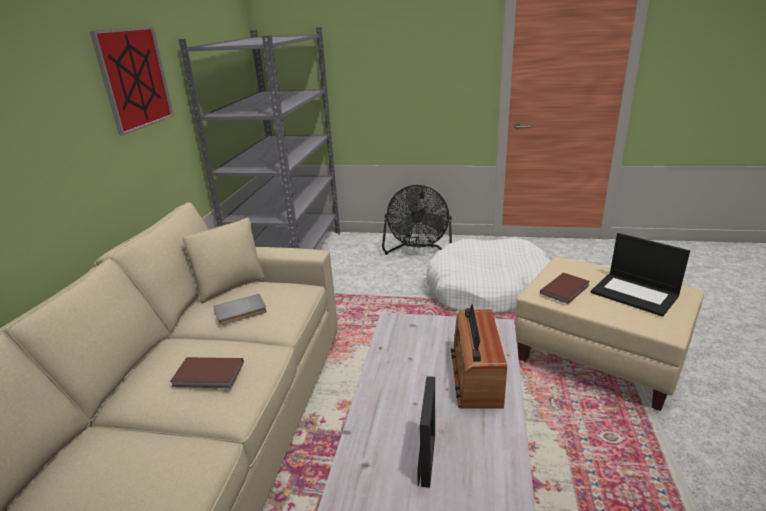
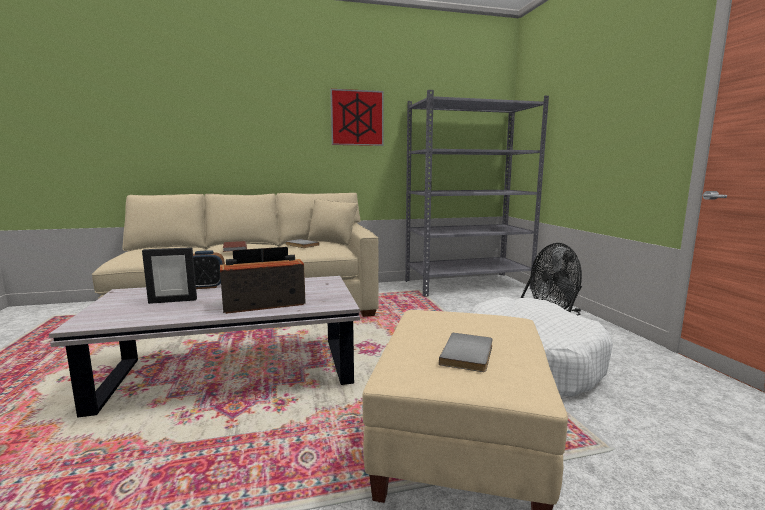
camera: 65 degrees right, 15 degrees down
brown book [540,273,590,304] -> none
laptop [591,233,690,317] -> grey book [439,333,493,372]
none -> alarm clock [193,251,225,289]

